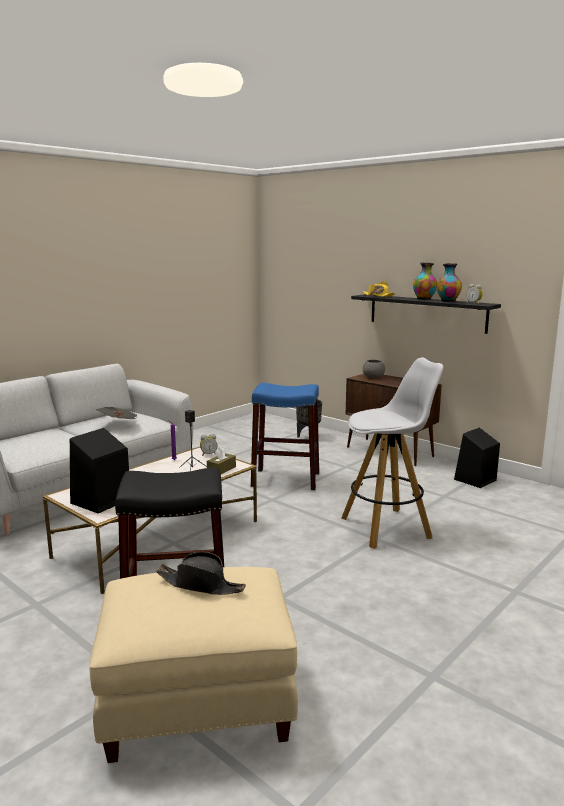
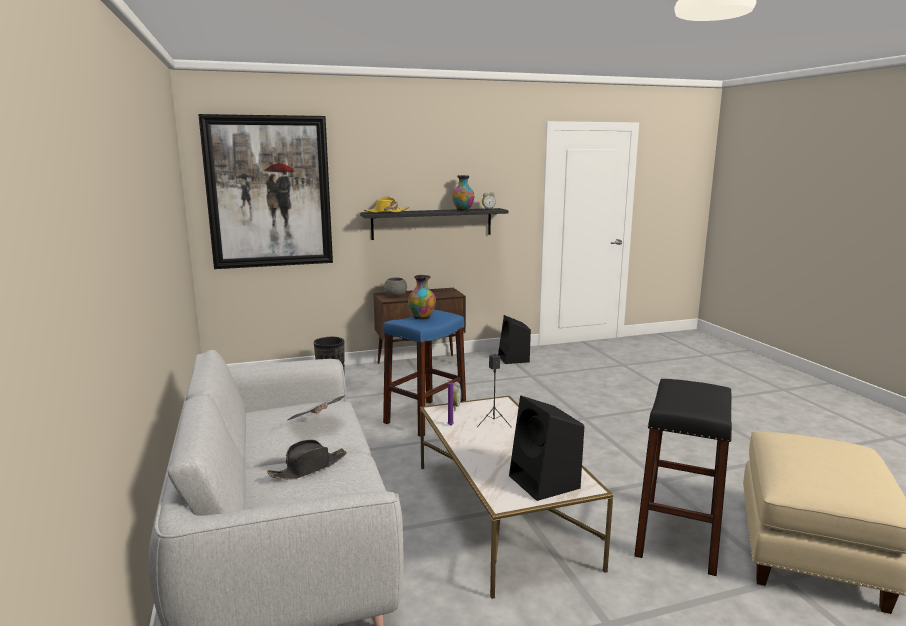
camera: 60 degrees left, 0 degrees up
black hat [156,552,246,595] -> black hat moved to [267,440,347,480]
brown tissue box [207,446,236,474] -> none
white stool [341,358,443,549] -> none
vase [413,262,437,300] -> vase moved to [408,275,436,320]
none -> picture [198,114,333,269]

